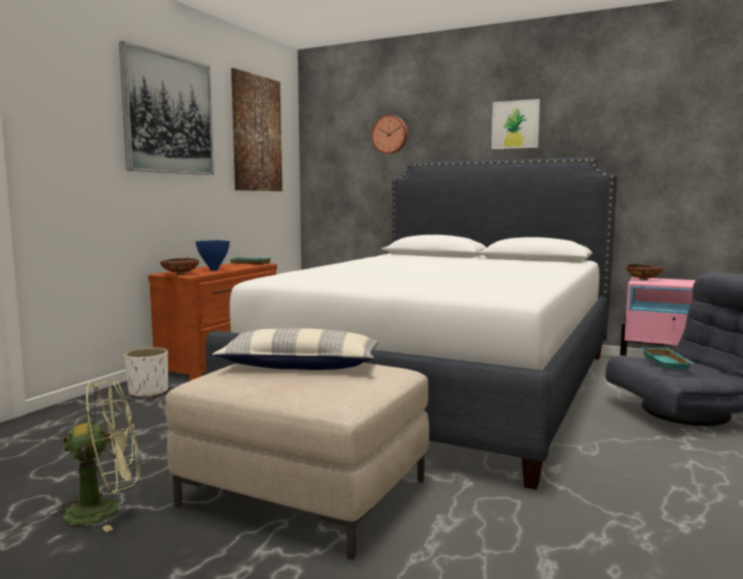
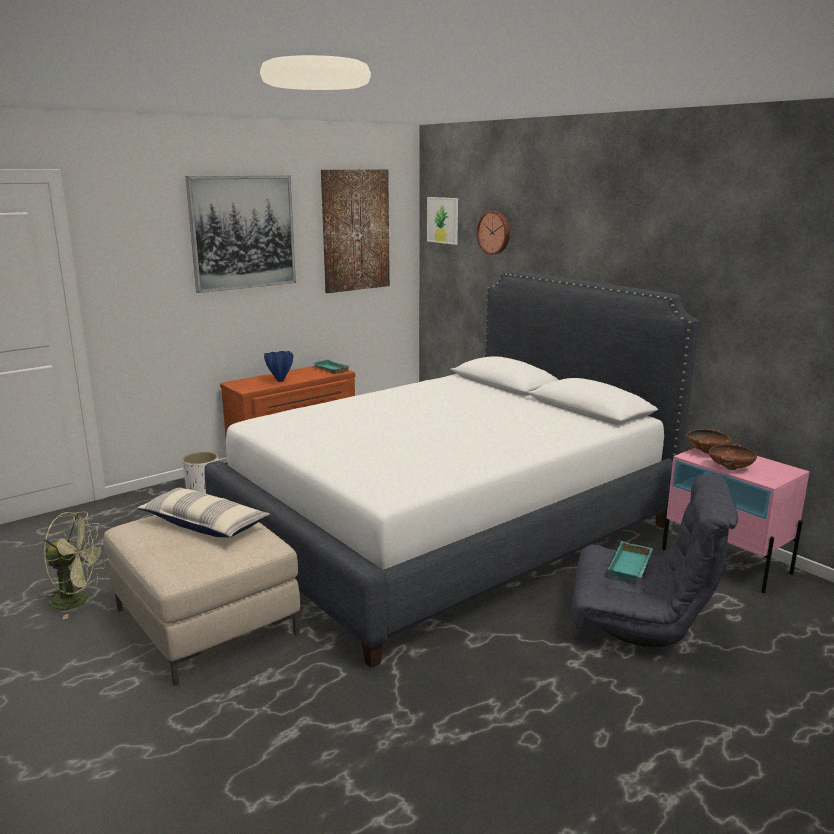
camera: 25 degrees right, 10 degrees up
brown bowl [160,257,199,275] -> brown bowl moved to [709,443,757,470]
picture [491,99,540,149] -> picture moved to [427,197,458,245]

